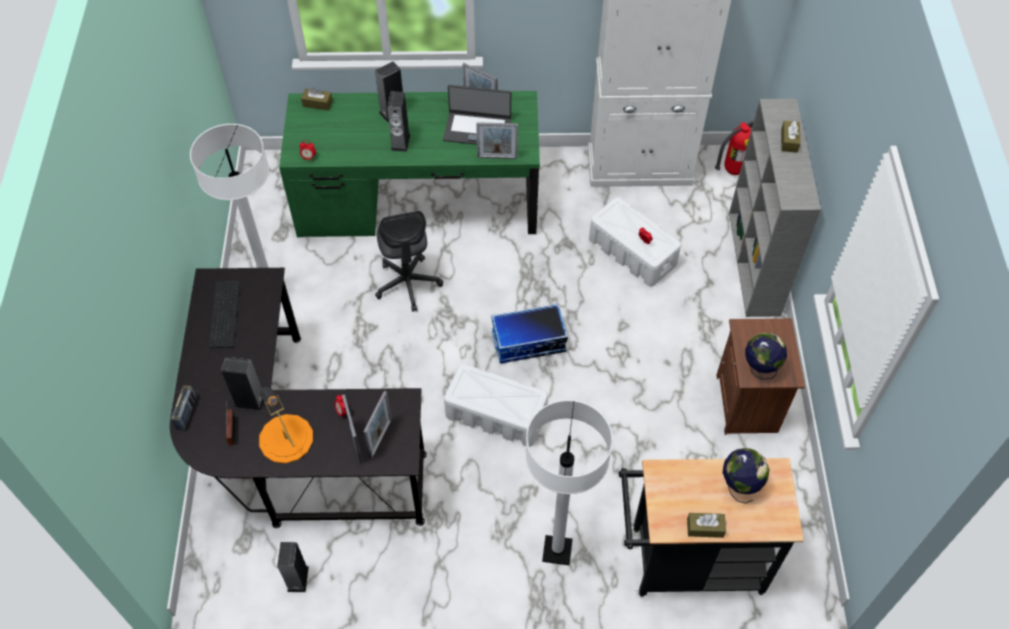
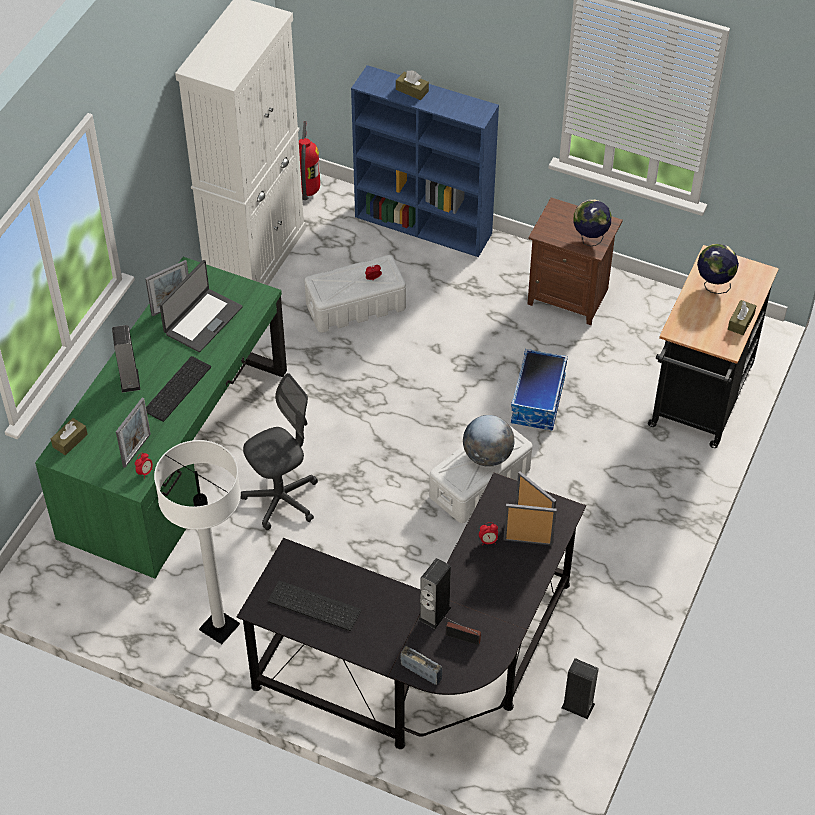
camera: 65 degrees left, 5 degrees down
orange table lamp [259,387,313,463] -> none
grey office chair [375,211,443,312] -> grey office chair turned 45 degrees counterclockwise [240,373,318,530]
speaker [387,91,411,152] -> keyboard [146,356,211,422]
picture frame [476,122,518,159] -> picture frame moved to [116,398,151,468]
storage box [491,304,568,364] -> storage box moved to [511,349,568,431]
white floor lamp [525,400,613,565] -> none
grey bookcase [729,99,821,317] -> blue bookcase [351,65,499,257]
none -> globe [463,415,515,467]

